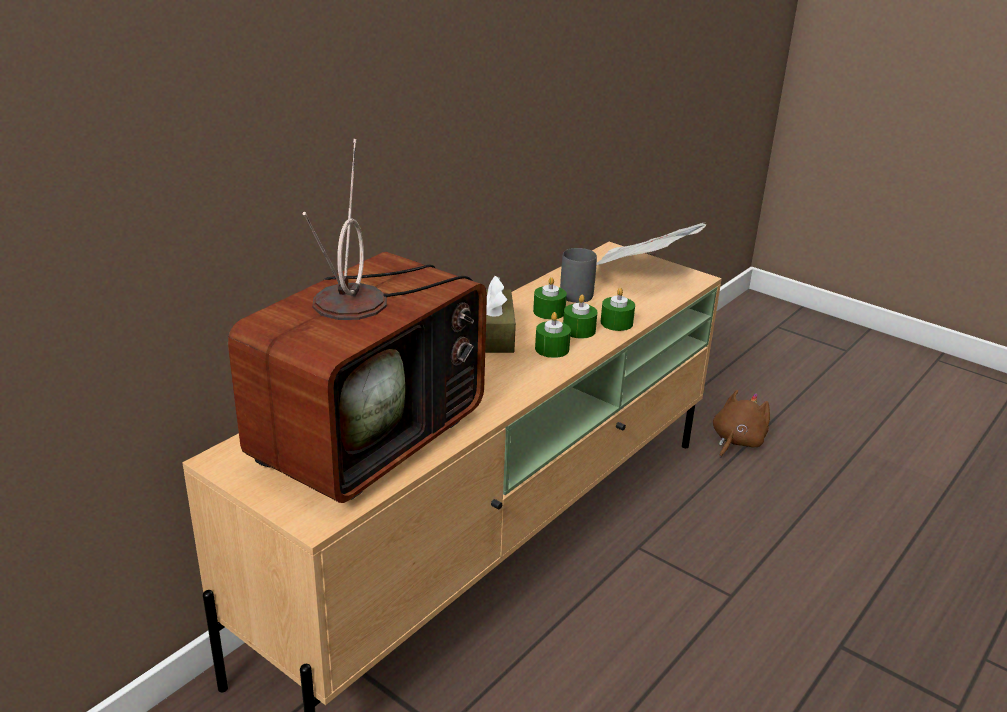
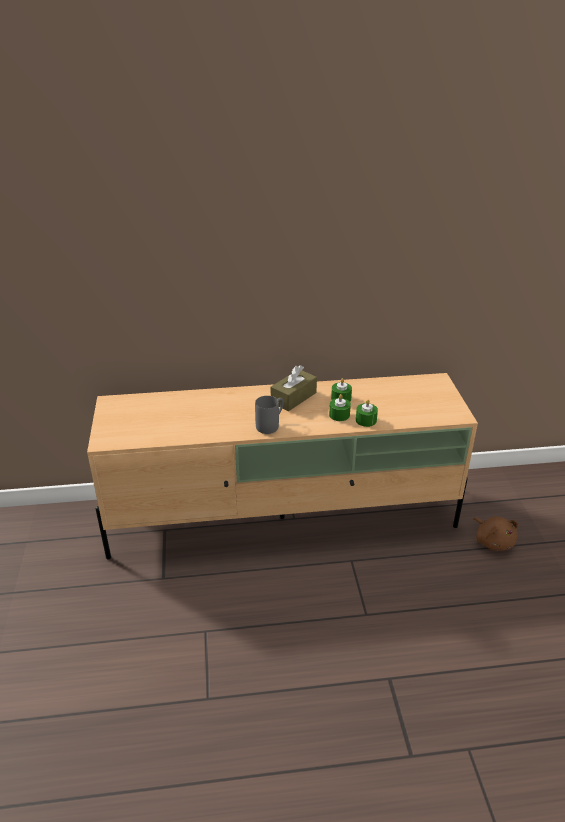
camera: 45 degrees right, 5 degrees up
television [228,139,487,503] -> none
green candle [535,312,571,358] -> none
grey mug [560,248,597,303] -> grey mug moved to [255,396,284,434]
newspaper [596,222,706,265] -> none
brown plush toy [713,390,770,458] -> brown plush toy turned 75 degrees clockwise [473,516,518,551]

